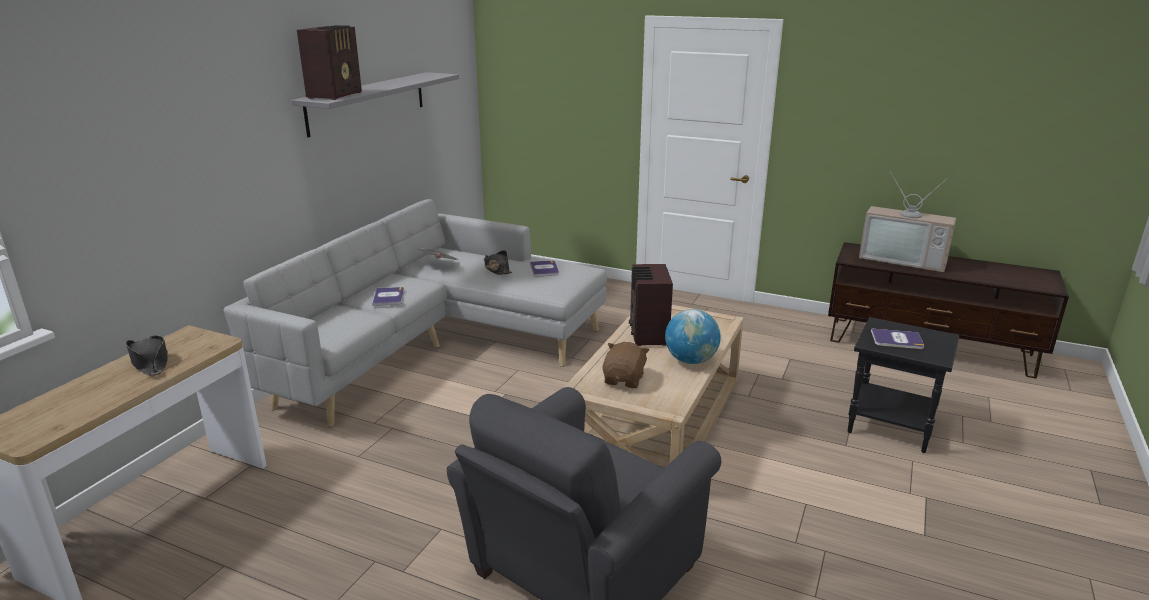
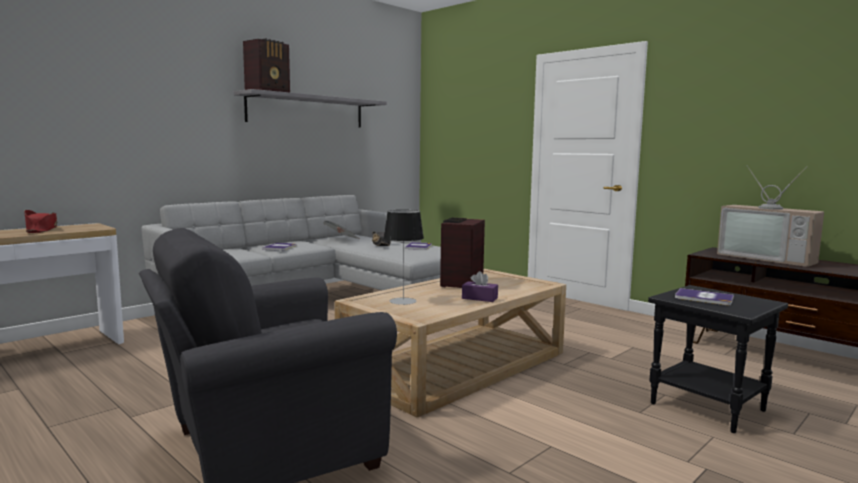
camera: 20 degrees right, 15 degrees down
black hat [126,335,168,376] -> red hat [24,210,57,233]
brown plush toy [602,342,649,388] -> table lamp [383,210,424,305]
globe [665,309,721,364] -> purple tissue box [462,271,498,302]

